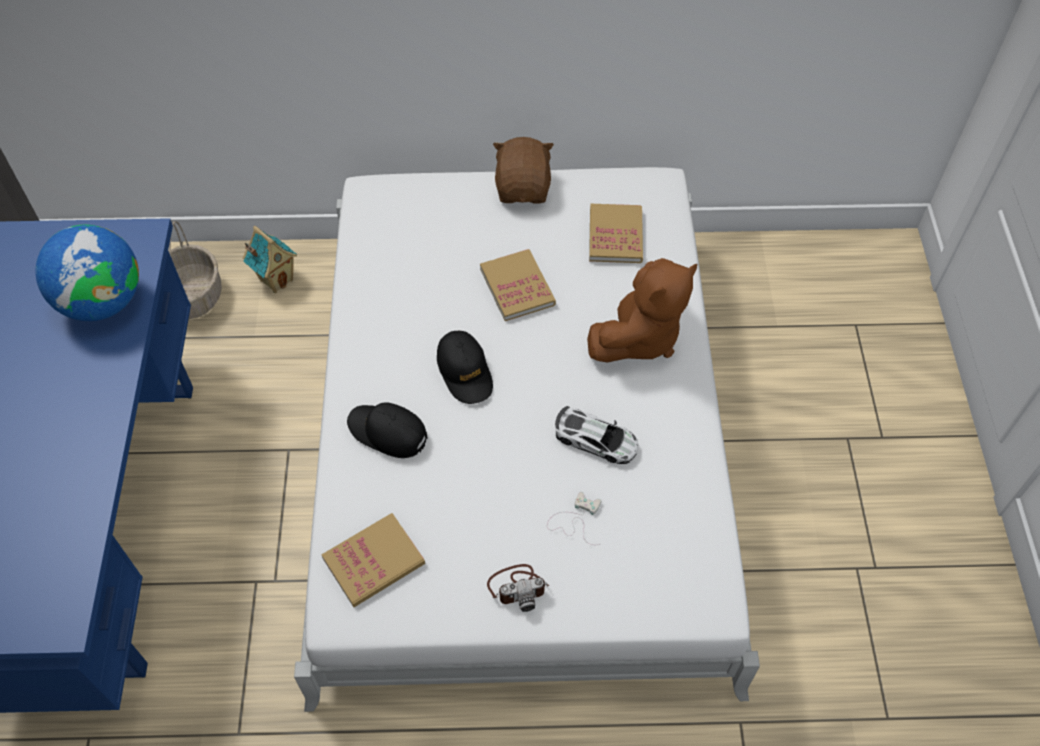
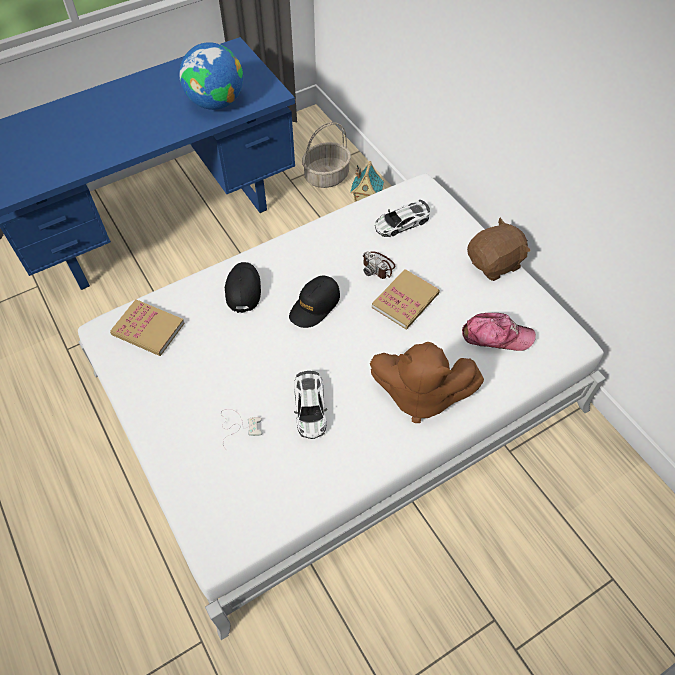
camera: 60 degrees right, 0 degrees up
camera [487,564,549,612] -> camera moved to [362,251,395,279]
book [589,204,643,263] -> cap [462,313,536,351]
none -> toy car [375,200,430,237]

